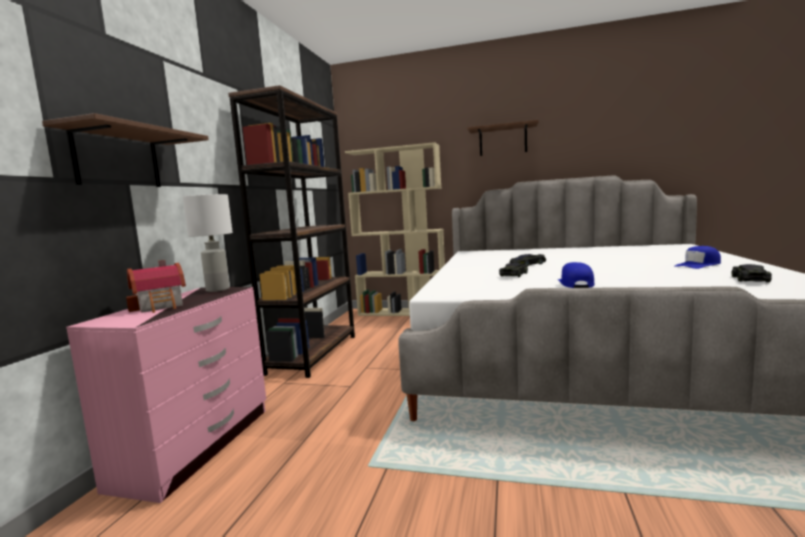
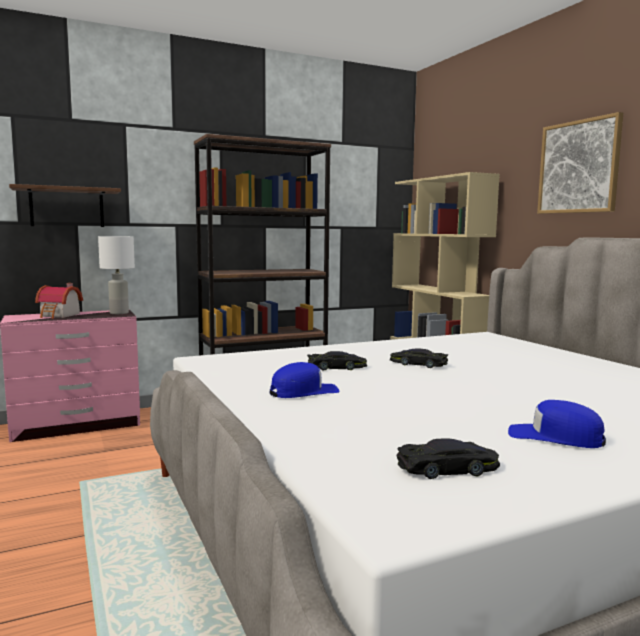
camera: 50 degrees right, 0 degrees up
brown shelf [467,120,539,156] -> picture [537,112,623,214]

